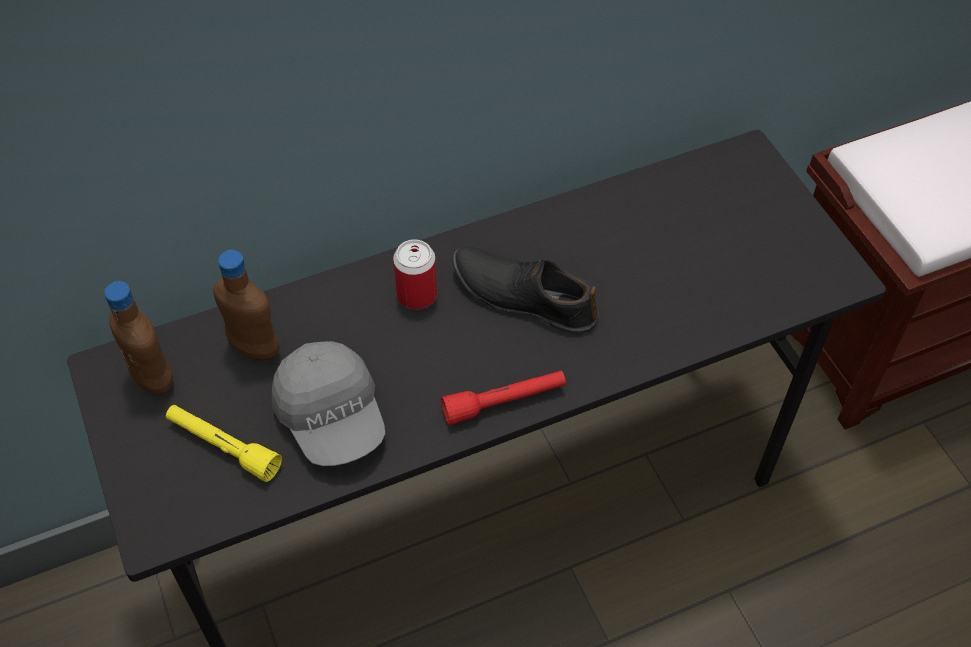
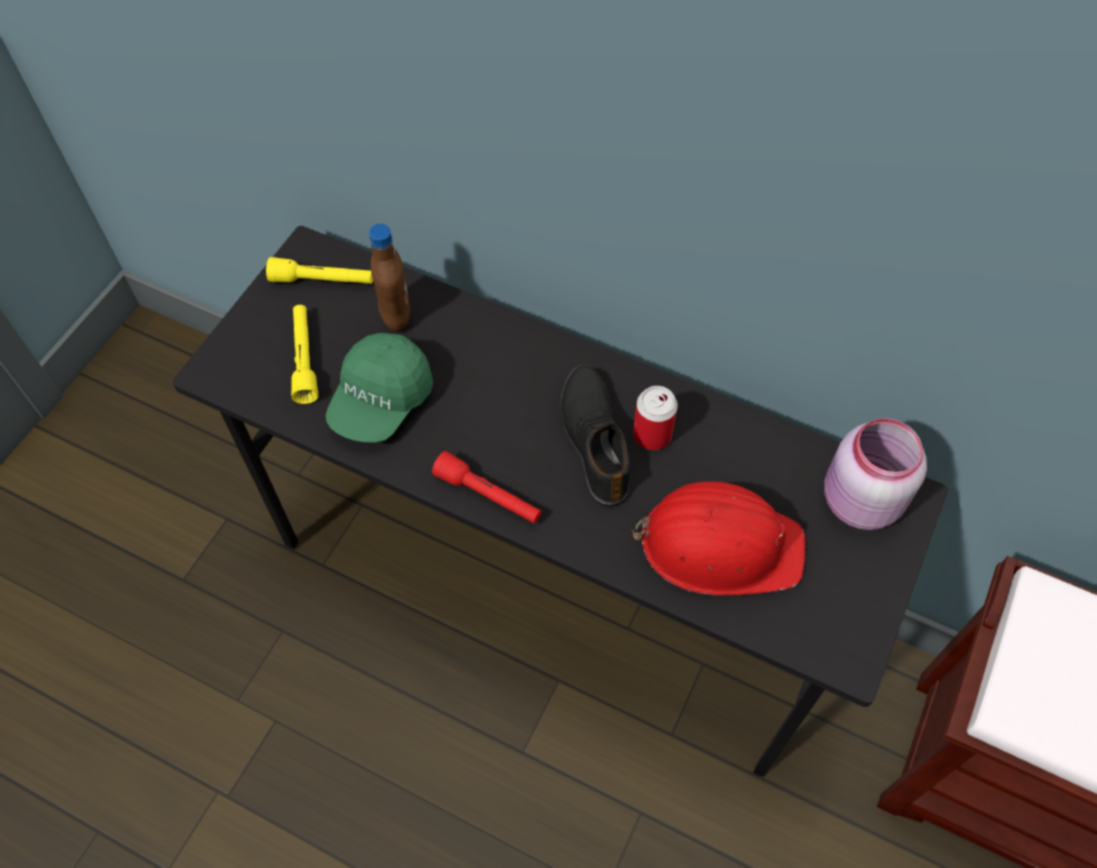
camera: 50 degrees right, 5 degrees up
brown bottle [104,281,173,395] -> yellow flashlight [266,257,373,284]
grey cap [272,341,385,466] -> green cap [326,333,433,443]
can [393,239,437,309] -> can moved to [633,386,678,450]
none -> red hard hat [632,481,806,595]
none -> pink jar [824,418,927,530]

